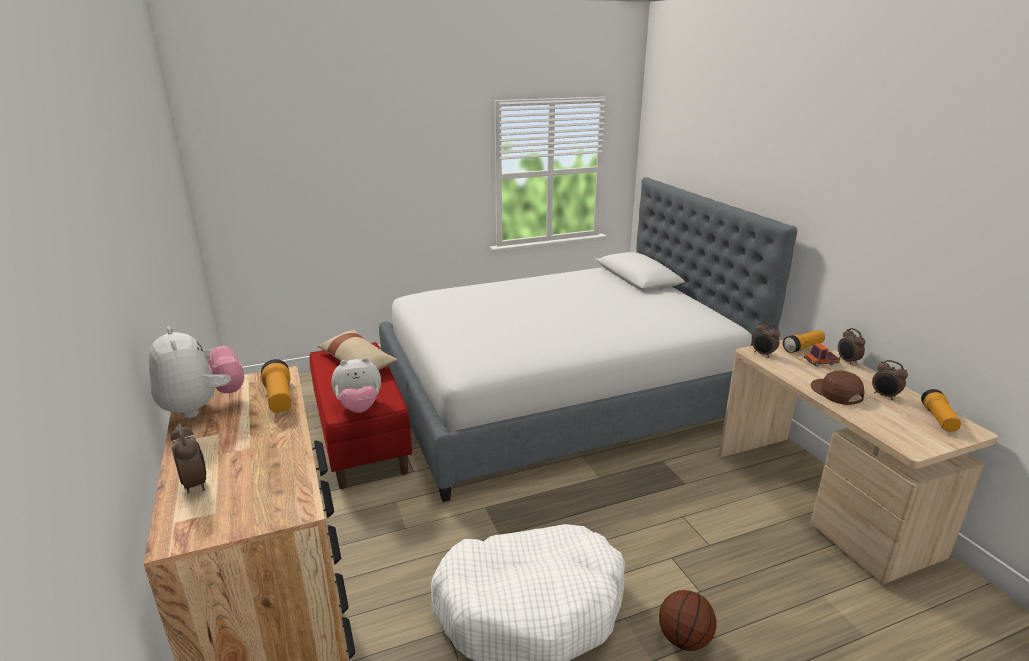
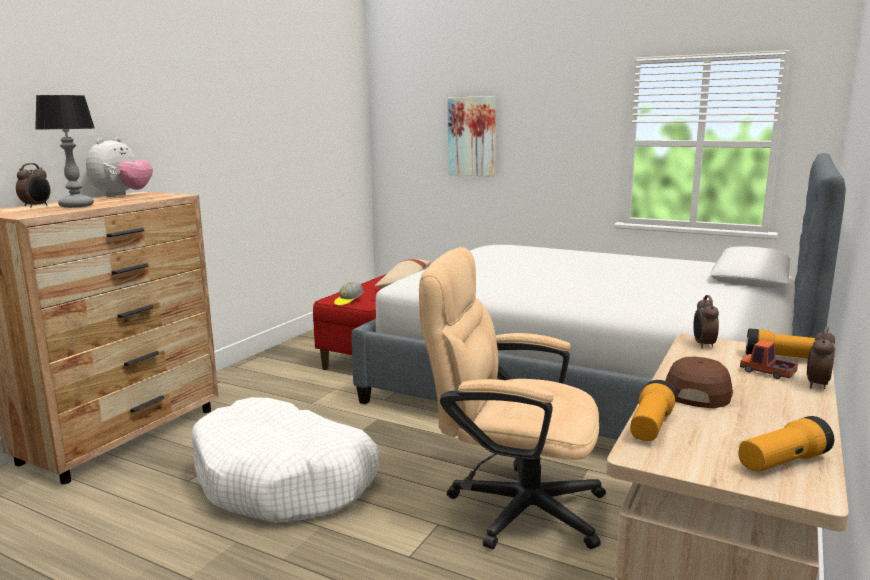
camera: 50 degrees right, 10 degrees down
flashlight [261,359,291,412] -> flashlight moved to [630,380,677,441]
plush toy [331,358,381,413] -> cap [334,282,364,306]
basketball [659,590,717,651] -> none
alarm clock [872,360,908,400] -> none
none -> table lamp [35,95,95,208]
none -> beige office chair [419,247,606,549]
none -> picture [448,96,496,177]

